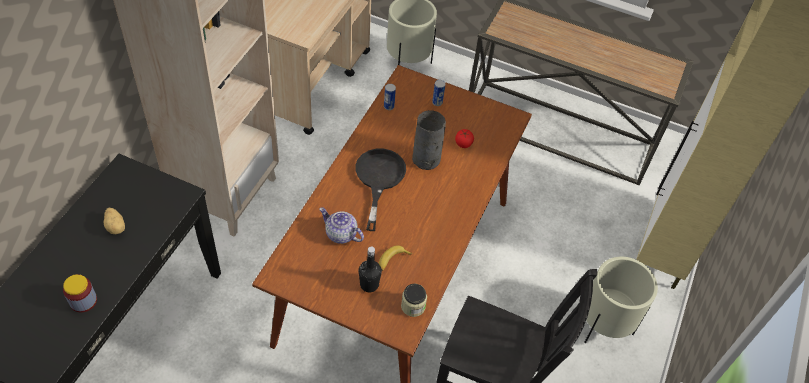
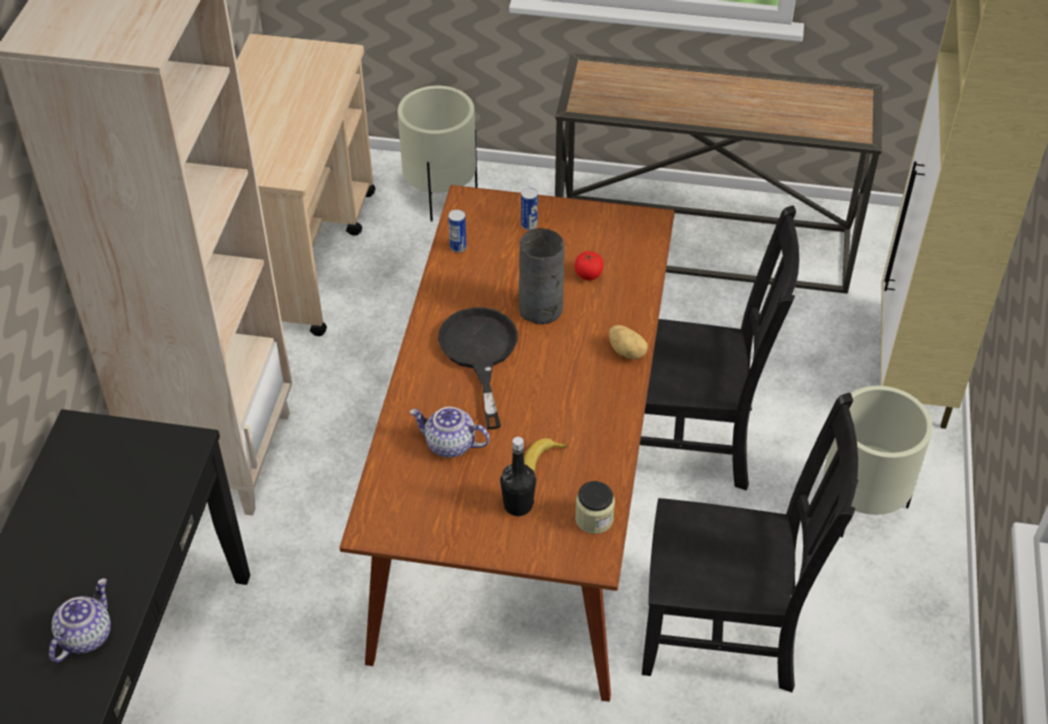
camera: 10 degrees left, 5 degrees down
jar [63,274,97,312] -> teapot [49,578,111,662]
potato [104,208,125,234] -> potato moved to [609,325,648,359]
none -> black chair [640,205,799,490]

